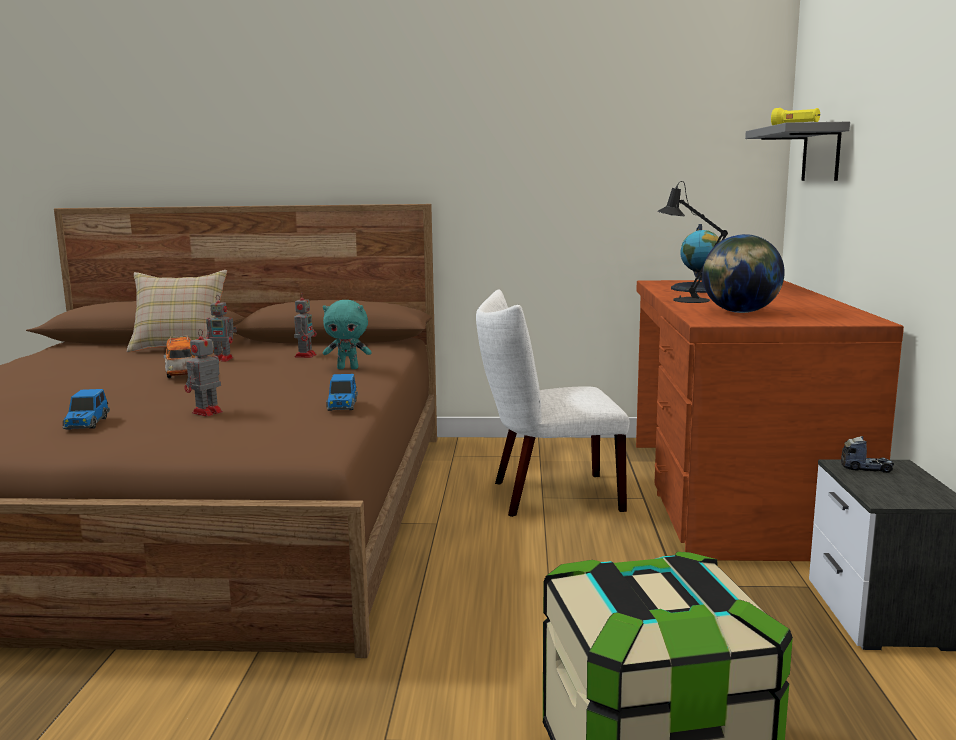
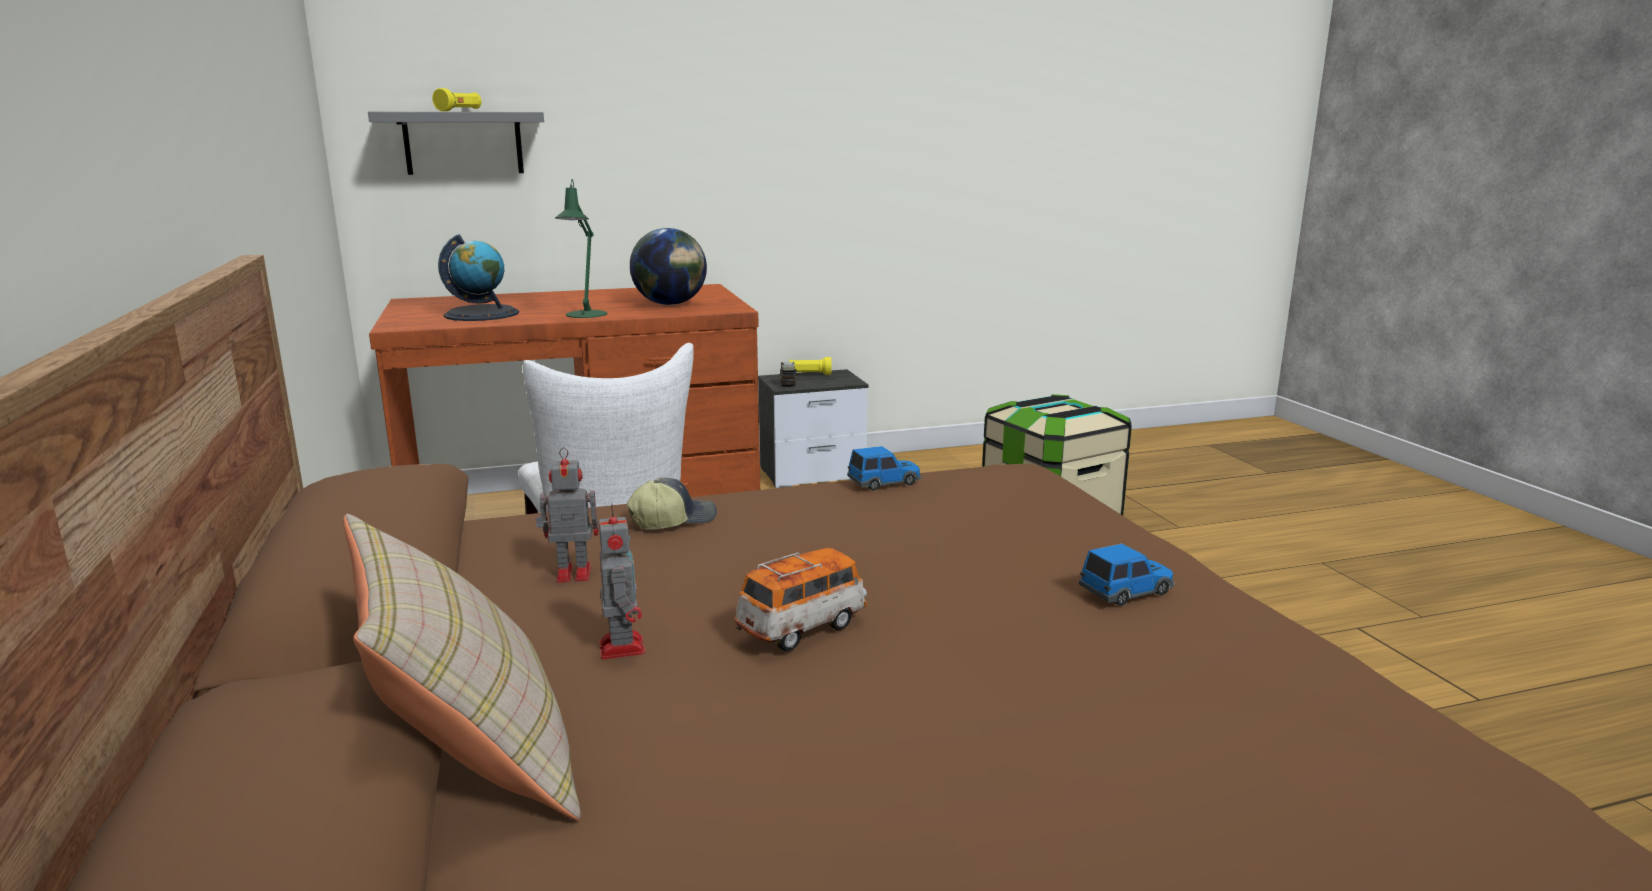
camera: 110 degrees left, 5 degrees up
toy robot [184,329,223,417] -> none
turquoise plush toy [323,300,372,369] -> cap [626,478,717,530]
black table lamp [657,181,728,303] -> green table lamp [555,179,607,318]
none -> yellow flashlight [789,357,831,375]

